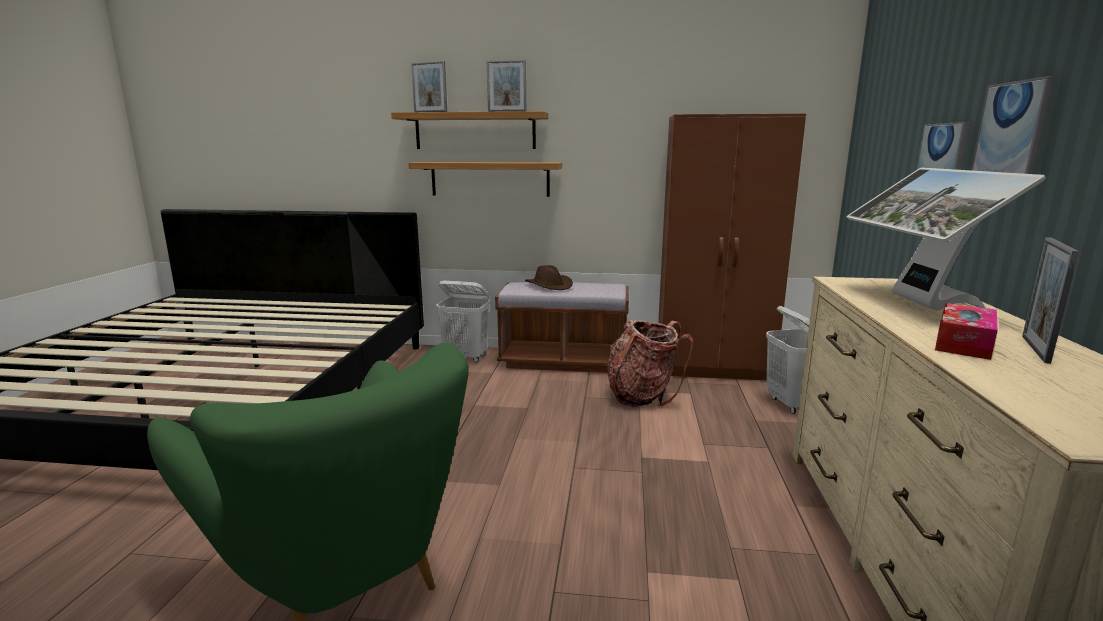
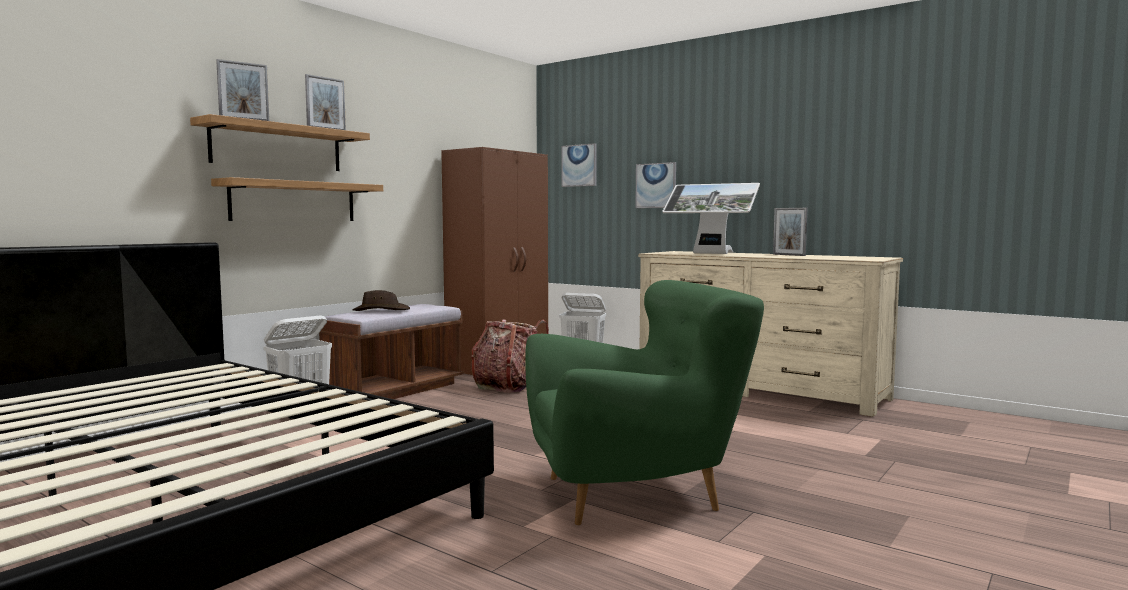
camera: 60 degrees left, 10 degrees down
tissue box [935,303,998,360] -> none
picture [971,76,1056,174] -> picture moved to [562,143,597,187]

